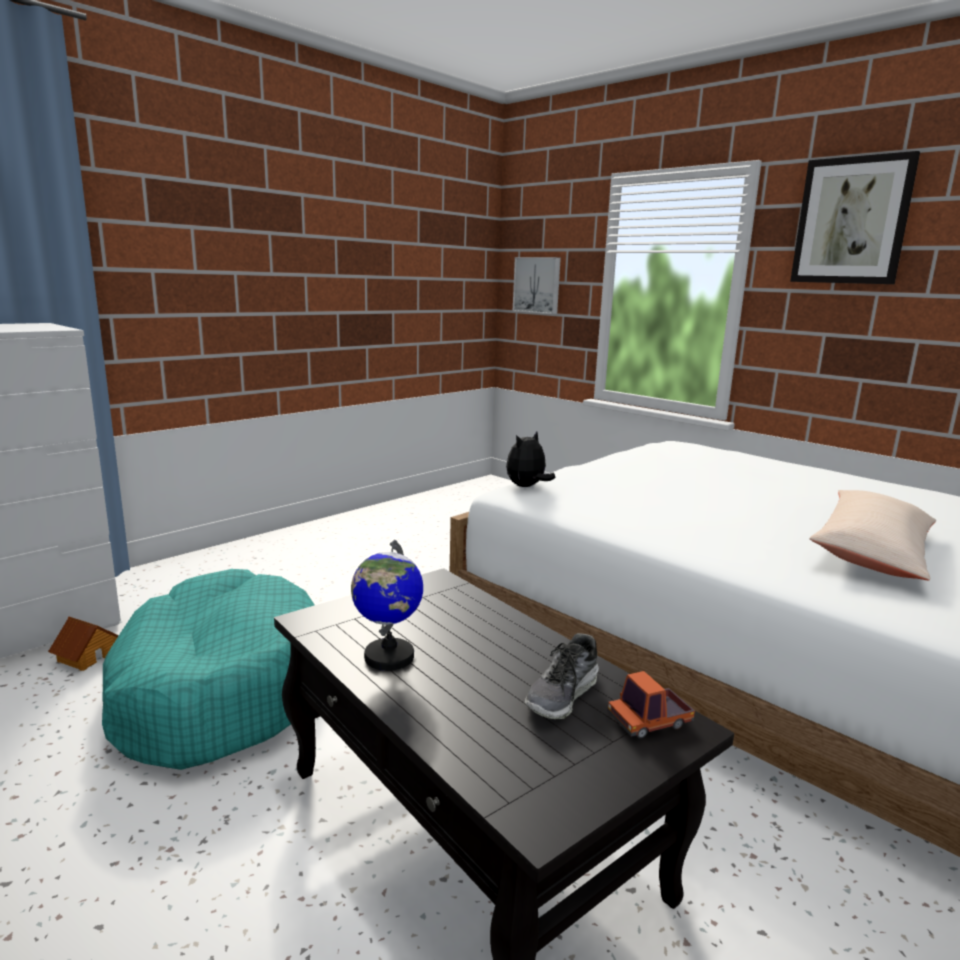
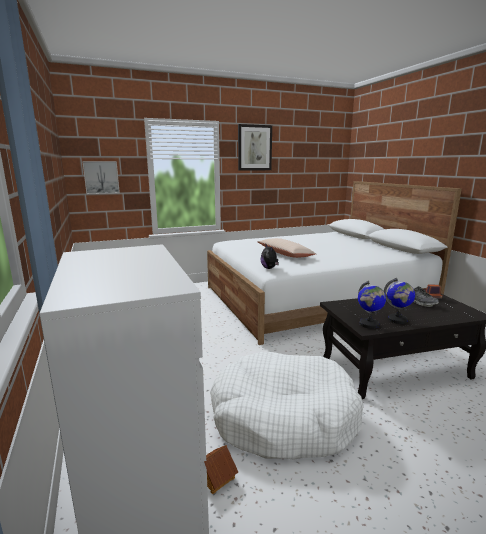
camera: 65 degrees left, 0 degrees up
turquoise dog bed [102,569,314,770] -> white dog bed [210,352,364,459]
beige pillow [809,490,936,580] -> beige pillow moved to [258,238,316,258]
none -> globe [358,281,386,329]

